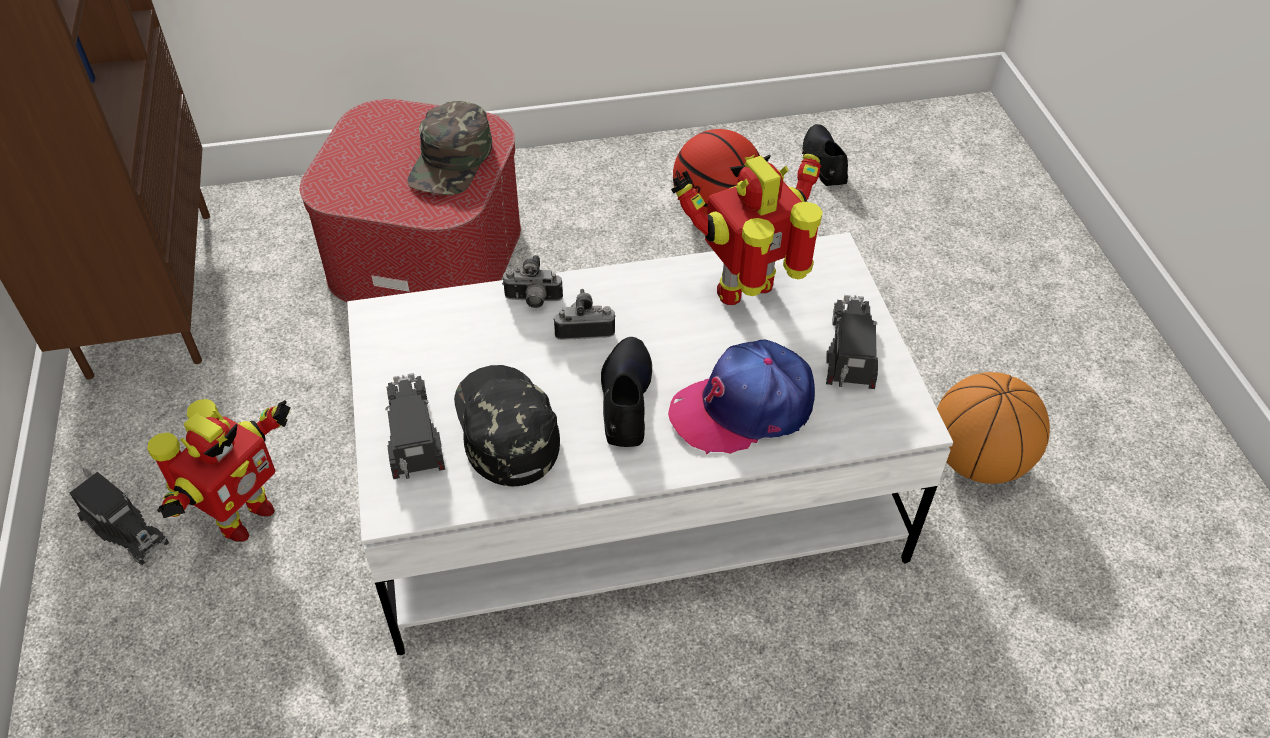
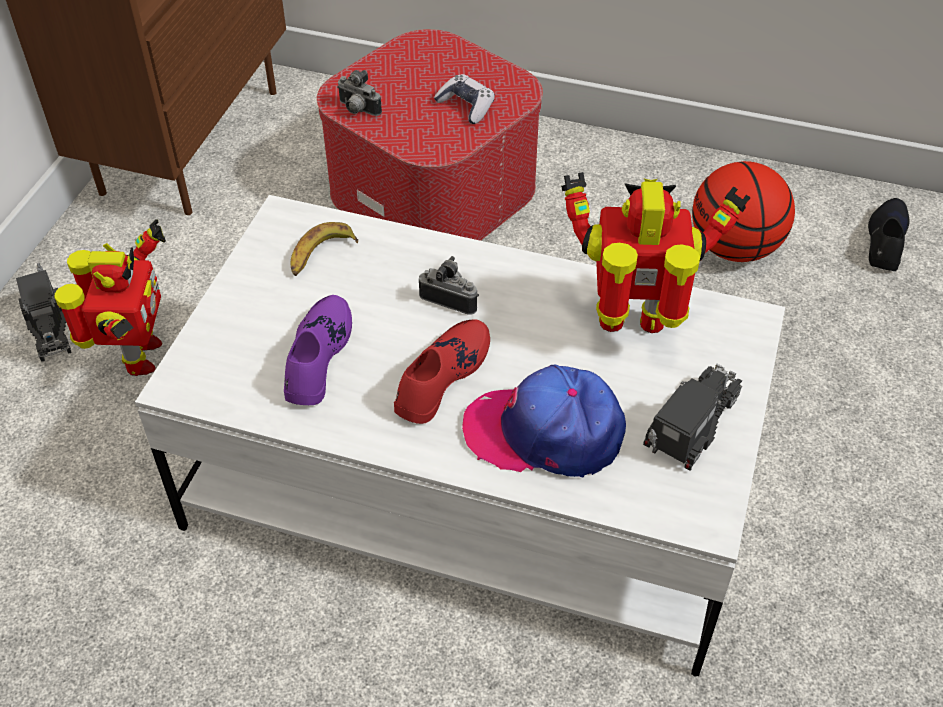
camera: 30 degrees right, 0 degrees up
toy robot [147,399,291,542] -> toy robot turned 60 degrees counterclockwise [54,219,166,376]
toy truck [385,373,445,479] -> none
green cap [407,101,492,195] -> game controller [434,74,495,124]
black cap [454,365,560,486] -> purple shoe [284,295,352,405]
camera [502,255,563,308] -> camera moved to [337,70,382,116]
black shoe [601,337,652,447] -> red shoe [394,319,490,424]
basketball [937,372,1050,484] -> none
none -> banana [291,222,358,276]

